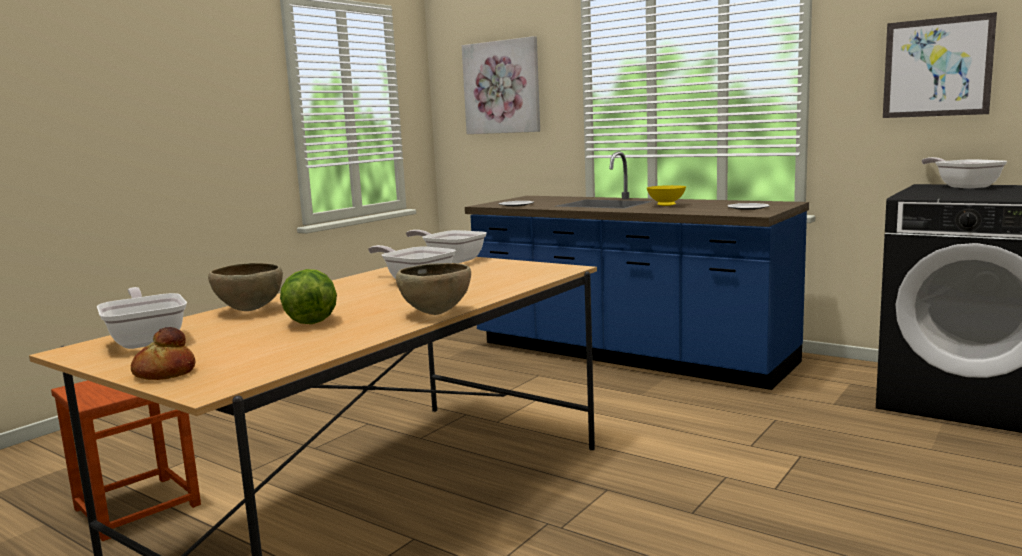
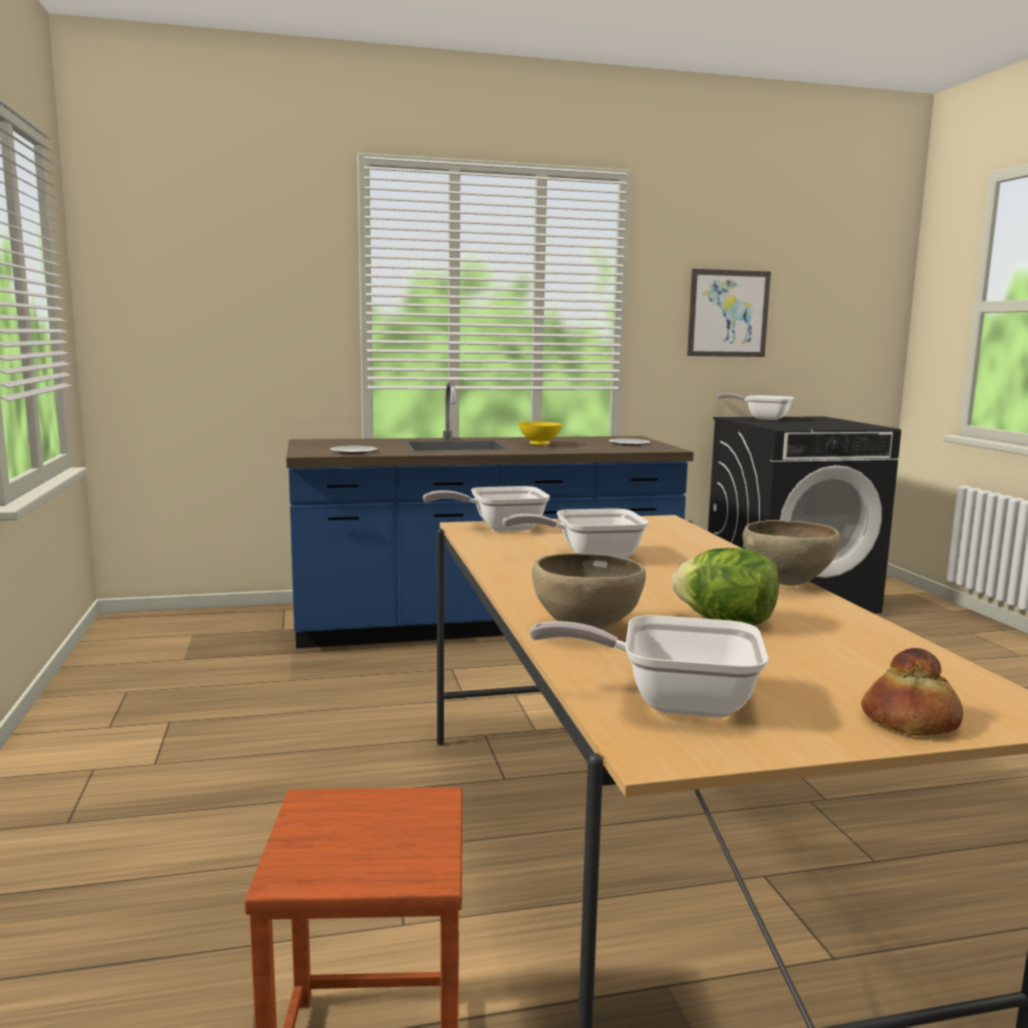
camera: 50 degrees left, 0 degrees up
picture [462,36,540,134] -> none

